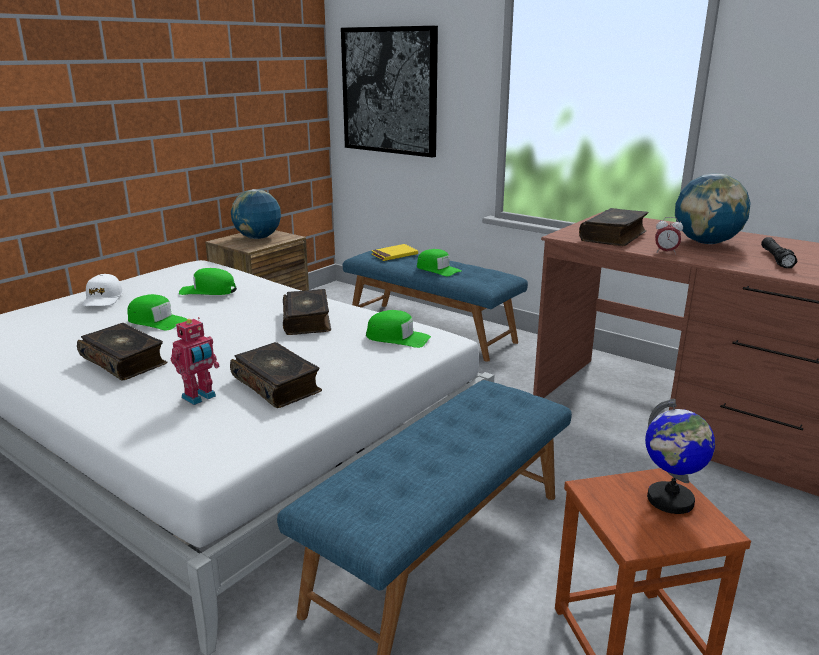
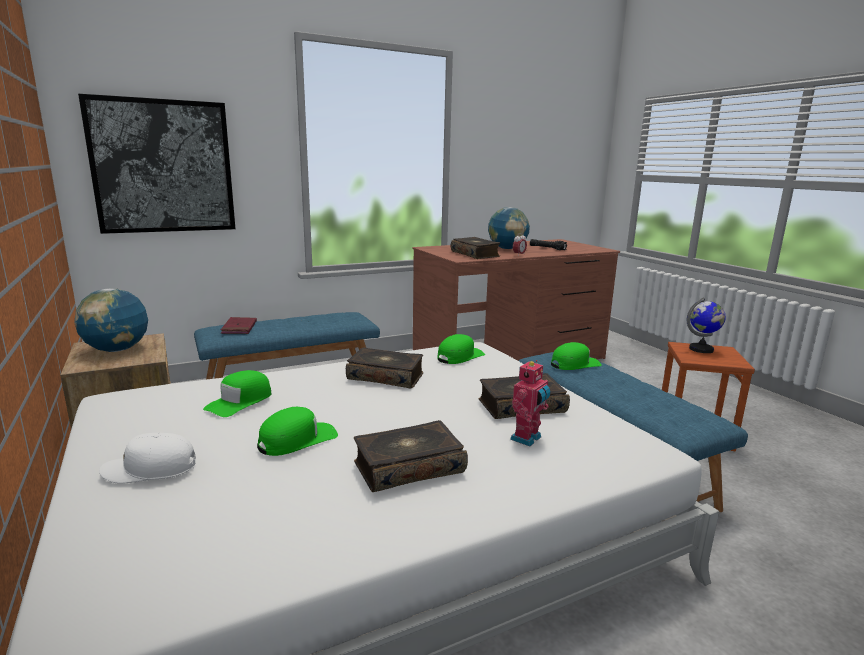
camera: 65 degrees left, 5 degrees down
white cap [82,274,123,306] -> white cap turned 150 degrees clockwise [99,433,196,484]
toy robot [171,317,219,405] -> toy robot turned 60 degrees clockwise [510,360,551,447]
yellow book [371,244,418,261] -> red book [221,317,257,334]
green cap [417,249,462,276] -> green cap moved to [551,342,602,370]

